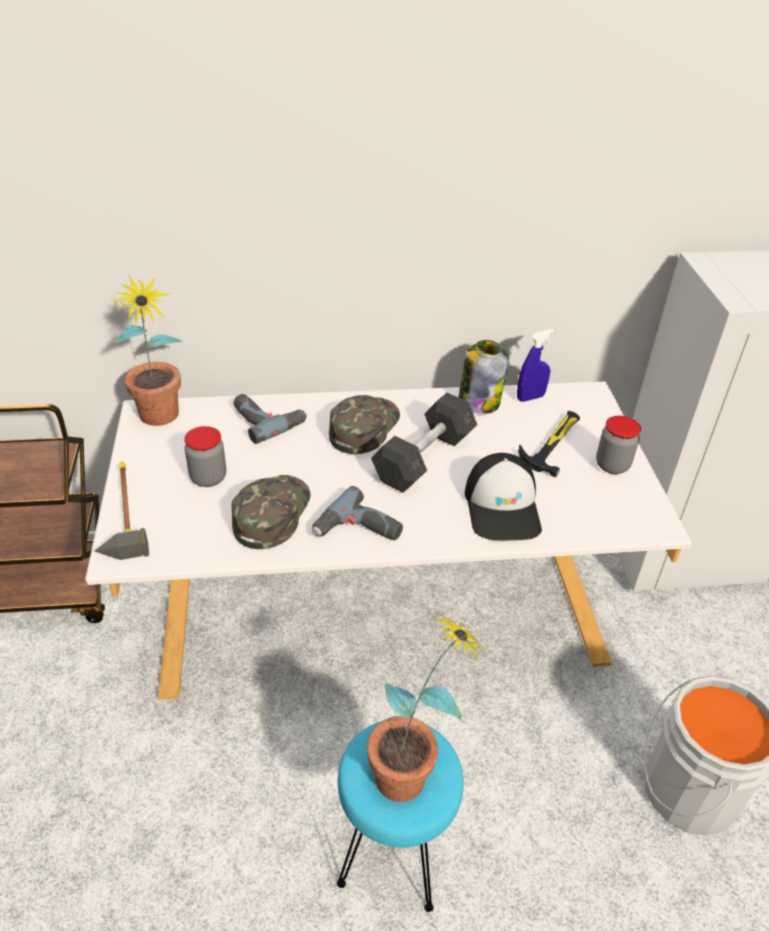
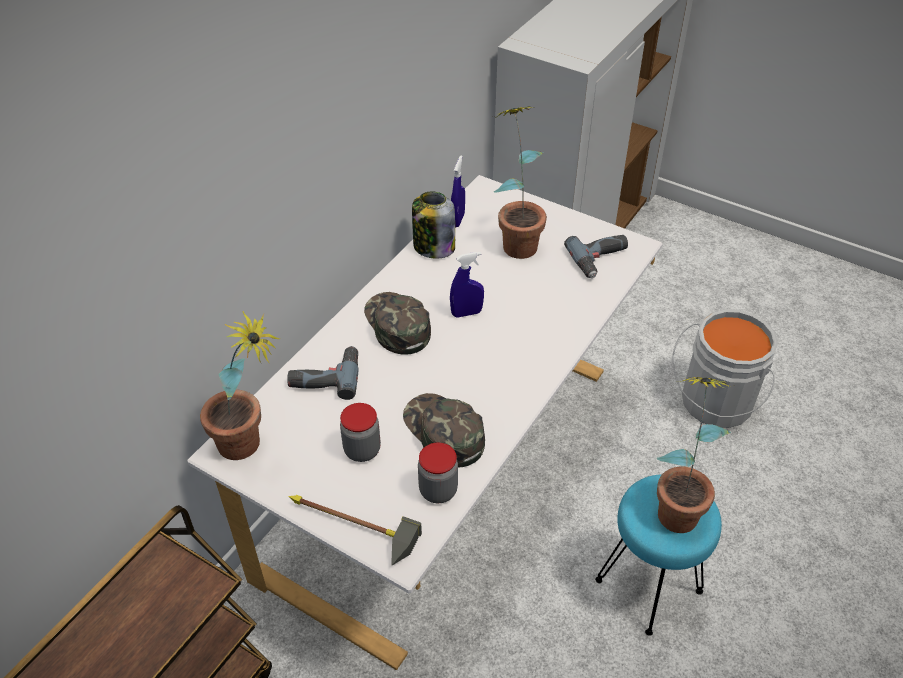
camera: 50 degrees left, 5 degrees up
power drill [312,486,403,540] -> power drill moved to [564,235,628,278]
grey dumbbell [371,393,477,493] -> blue spray bottle [450,252,484,318]
cap [465,453,542,540] -> none
hammer [518,411,580,477] -> potted plant [494,107,547,259]
jar [596,416,641,474] -> jar moved to [418,443,458,503]

